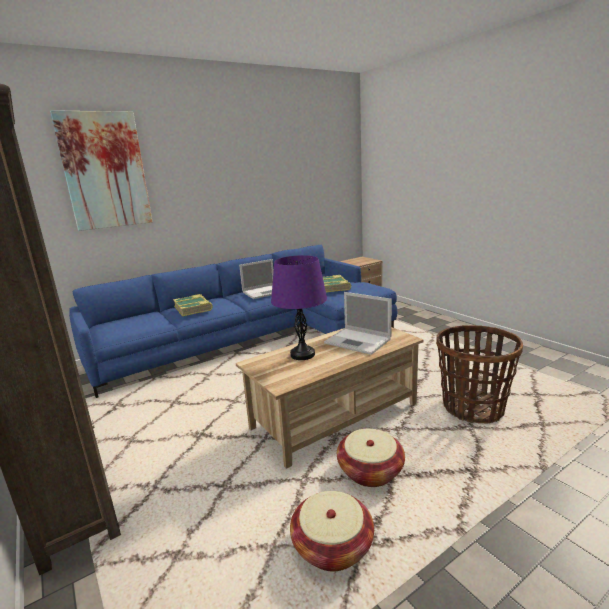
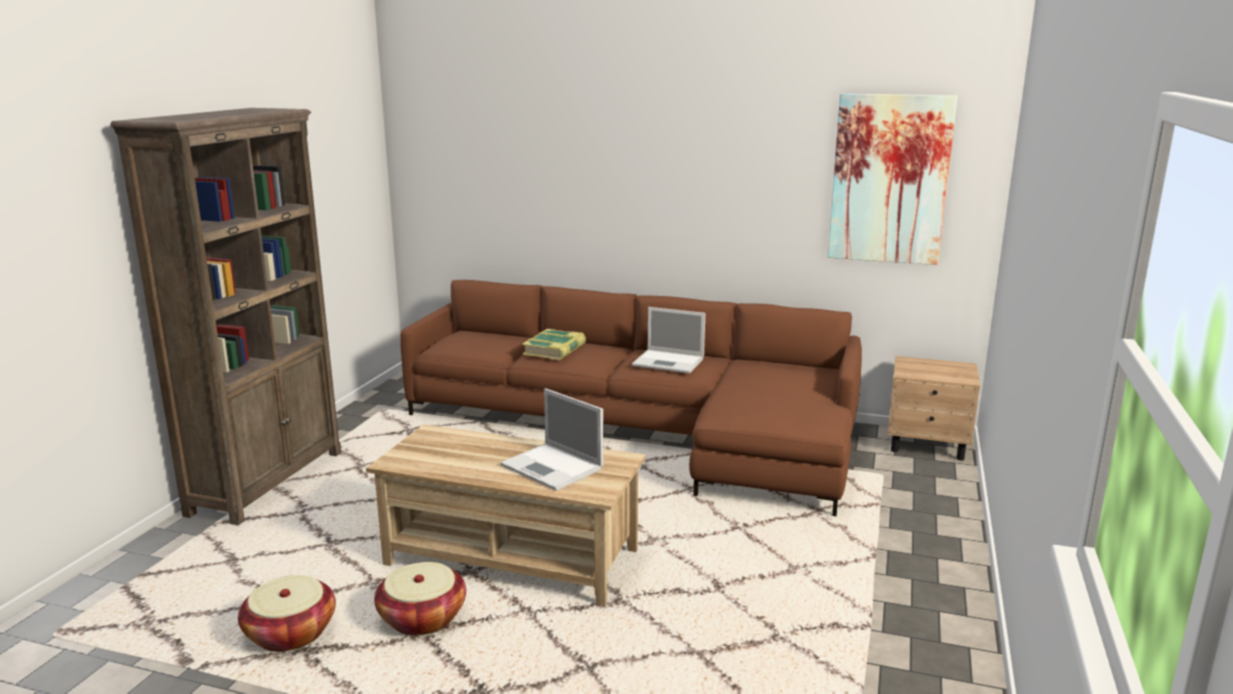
camera: 50 degrees right, 0 degrees up
picture [50,110,153,231] -> picture moved to [828,94,957,265]
blue sofa [69,245,397,398] -> brown sofa [400,280,862,516]
purple table lamp [271,255,327,360] -> none
book [323,275,352,293] -> none
laptop [324,292,392,355] -> laptop turned 45 degrees counterclockwise [500,388,603,491]
basket [436,325,523,423] -> none

